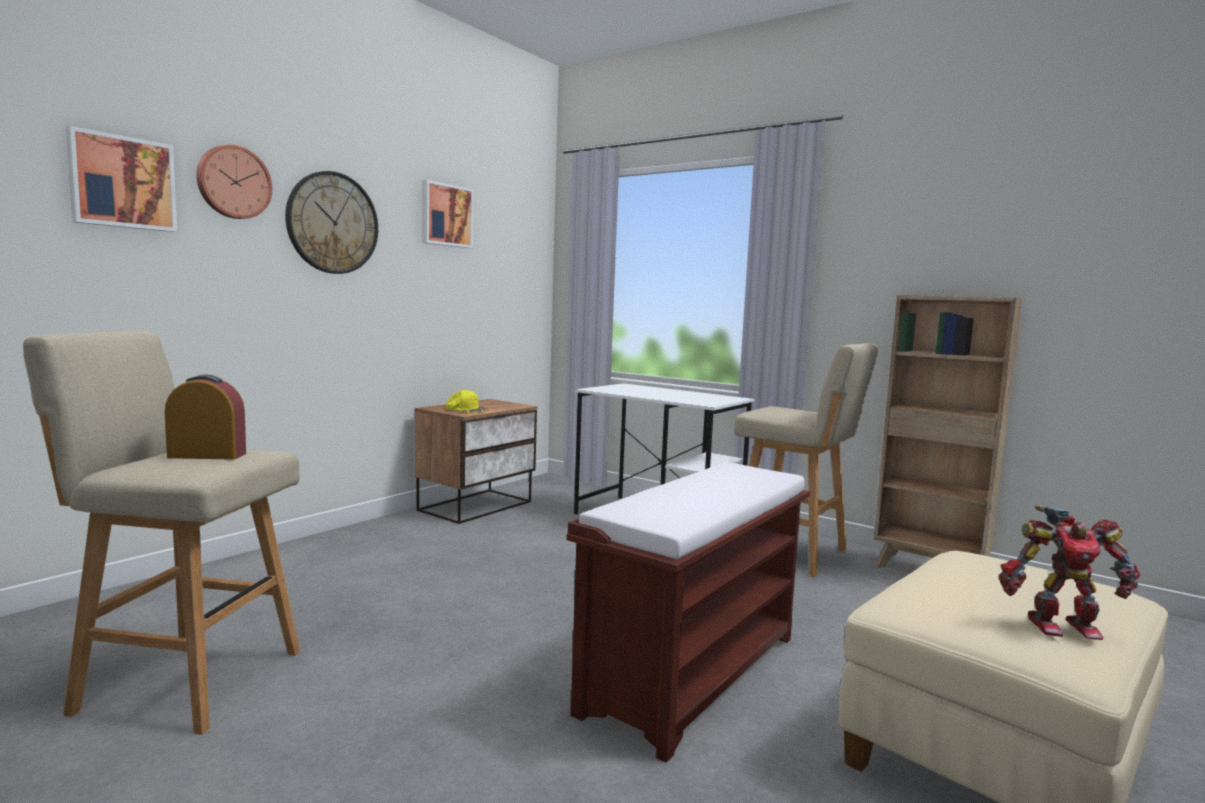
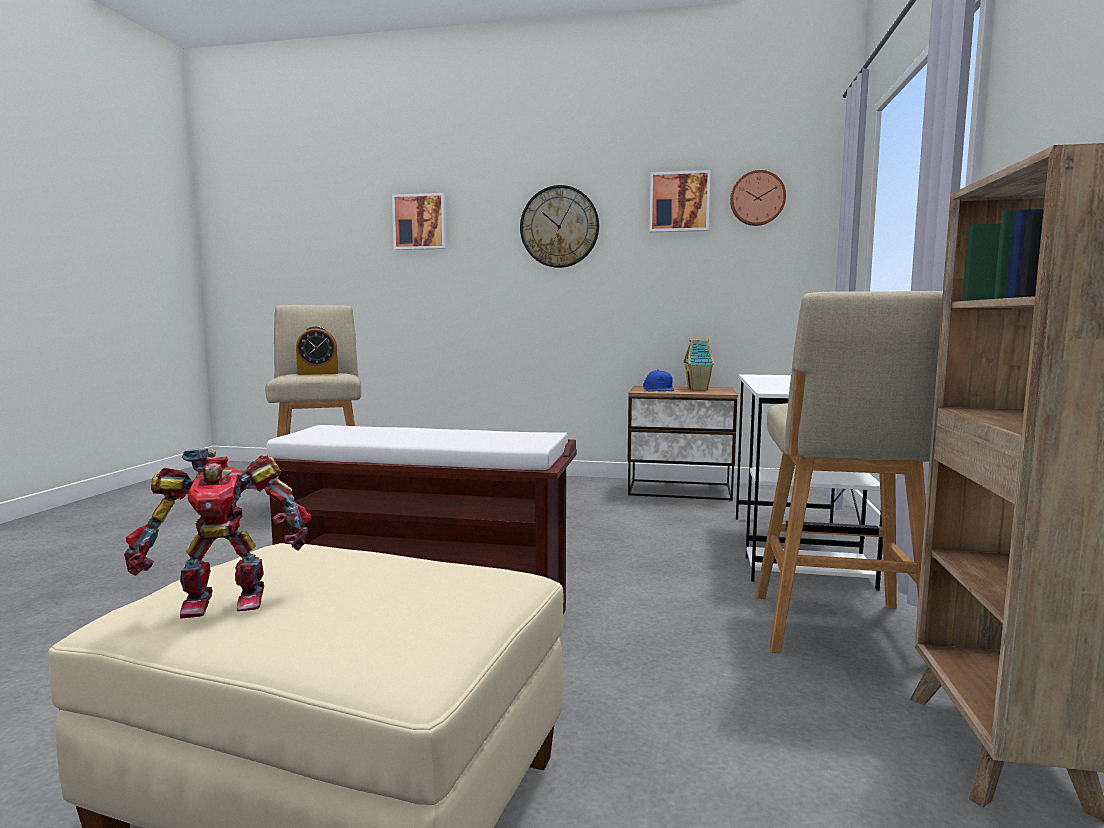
camera: 65 degrees right, 0 degrees up
alarm clock [165,374,246,460] -> alarm clock turned 105 degrees clockwise [296,326,338,375]
wall clock [196,145,272,219] -> wall clock moved to [730,170,786,226]
yellow cap [446,389,488,413] -> blue cap [643,370,674,392]
toy robot [999,505,1140,640] -> toy robot turned 90 degrees counterclockwise [124,448,312,619]
none -> toy house [683,339,714,390]

